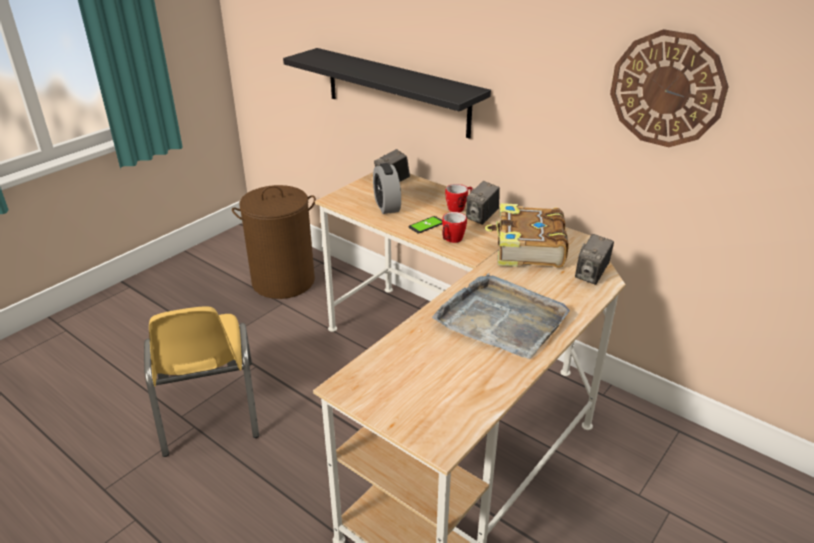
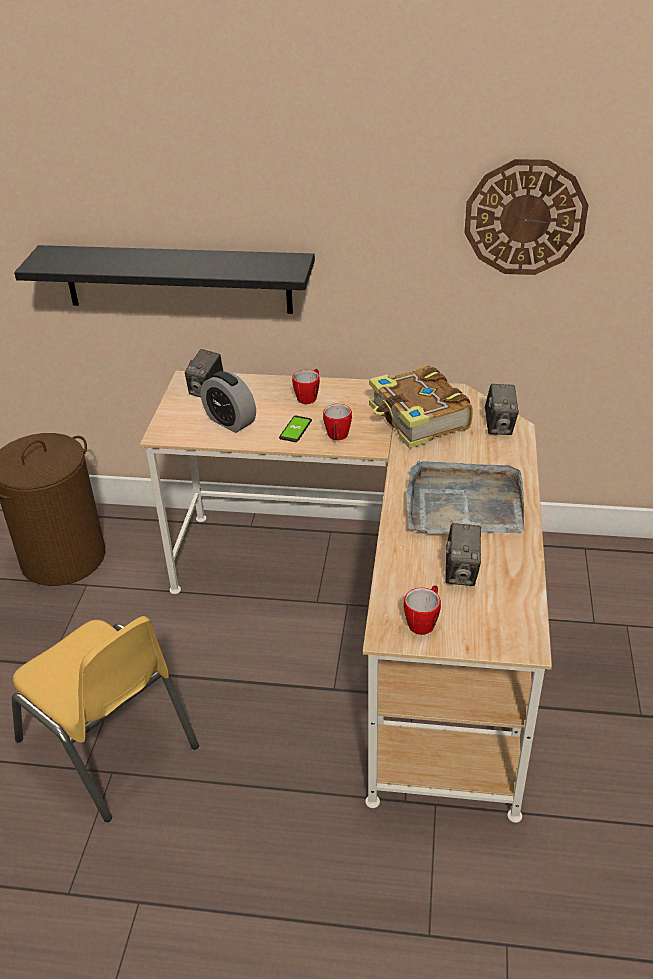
camera: 30 degrees left, 5 degrees up
camera [466,181,500,225] -> camera moved to [445,523,481,586]
none -> mug [404,585,441,635]

